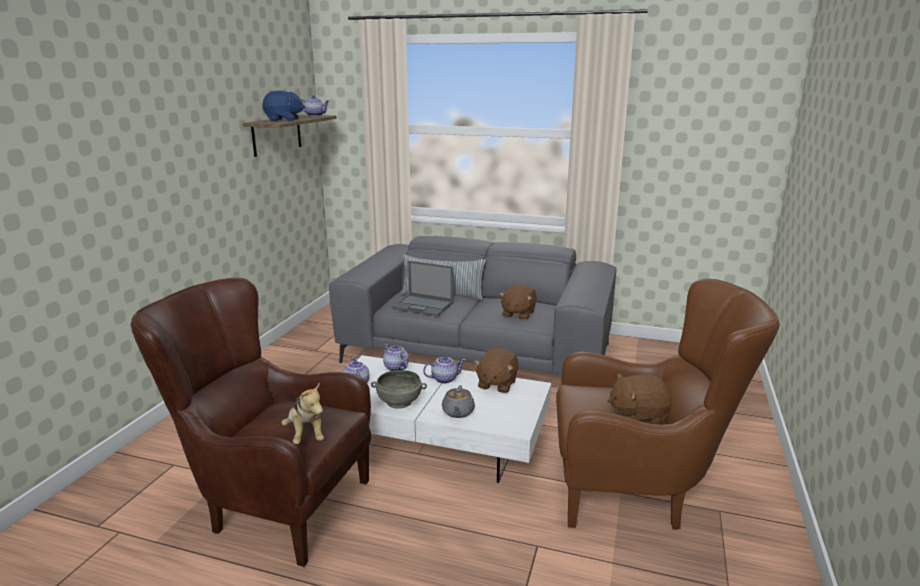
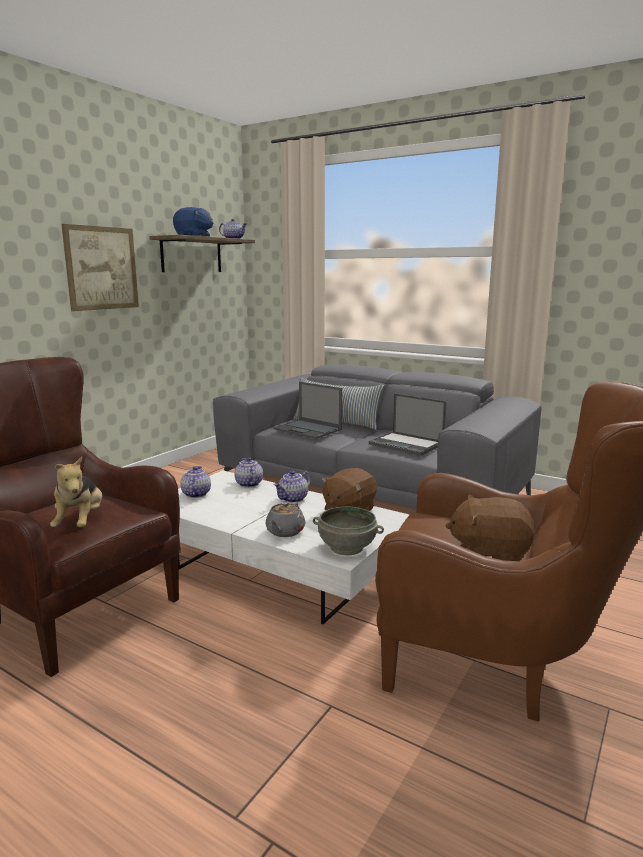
camera: 15 degrees right, 5 degrees down
grey bowl [371,370,427,409] -> grey bowl moved to [313,506,384,555]
teapot [423,356,466,384] -> teapot turned 135 degrees clockwise [274,471,311,503]
brown plush toy [499,284,537,320] -> laptop [368,393,447,456]
none -> picture [62,224,139,311]

